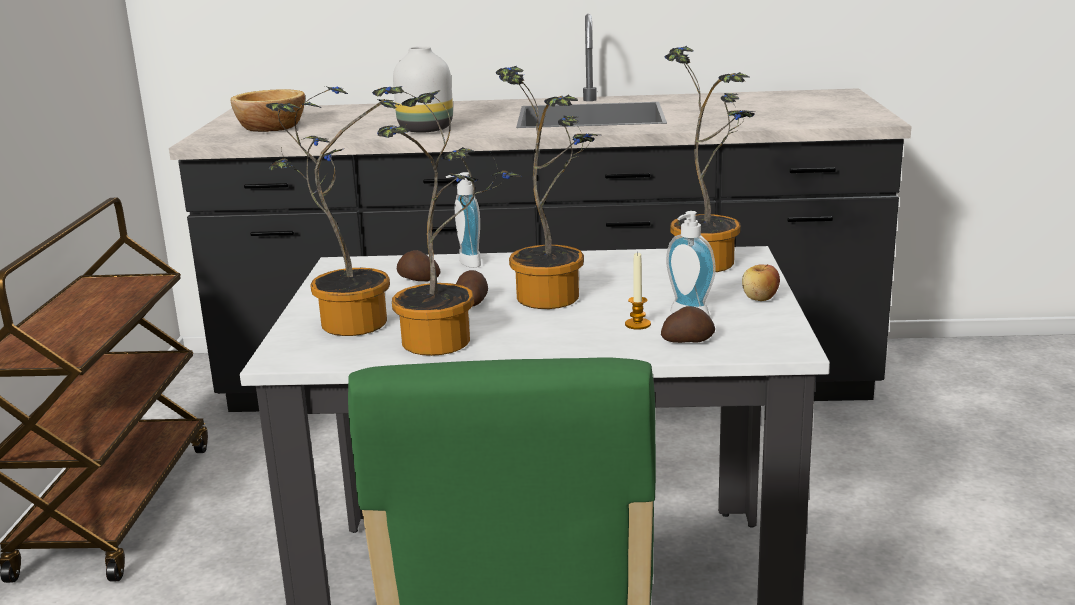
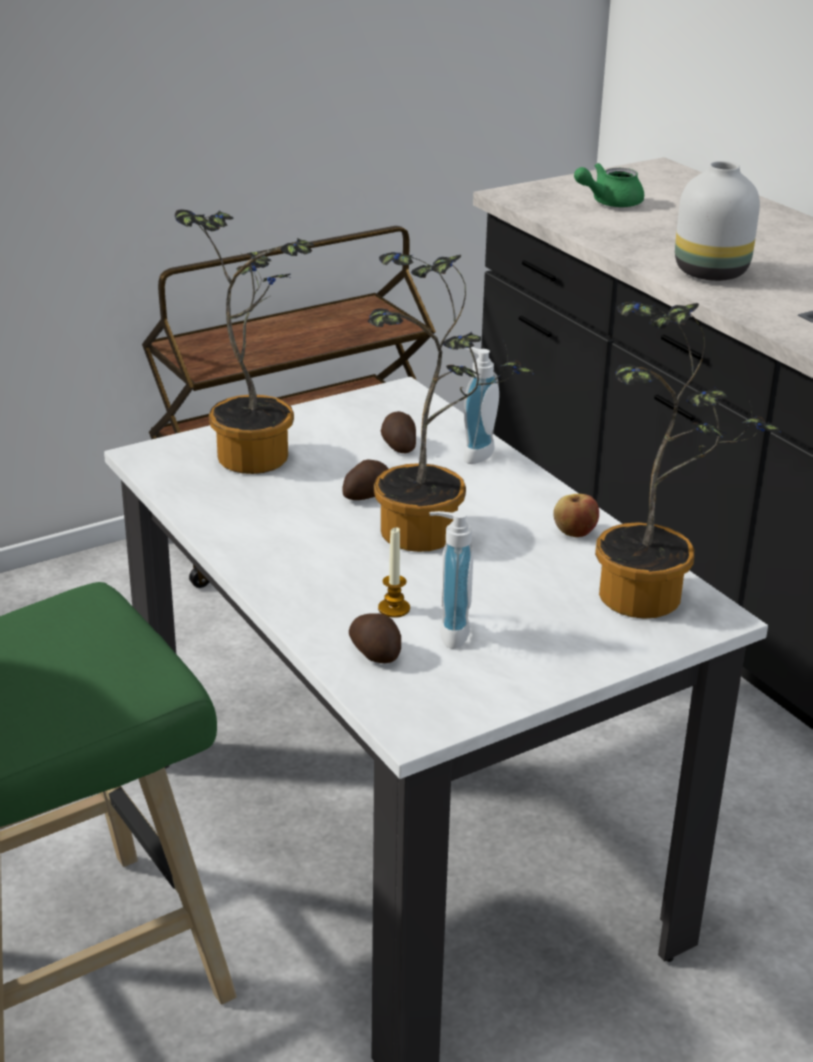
camera: 55 degrees right, 10 degrees up
bowl [231,89,305,132] -> green teapot [574,163,644,207]
potted plant [372,86,522,356] -> none
apple [742,264,780,301] -> apple moved to [553,494,599,537]

